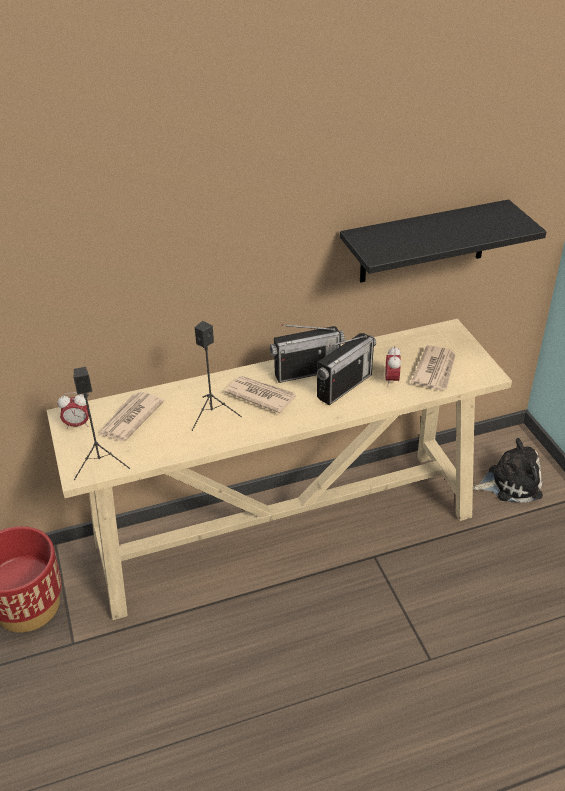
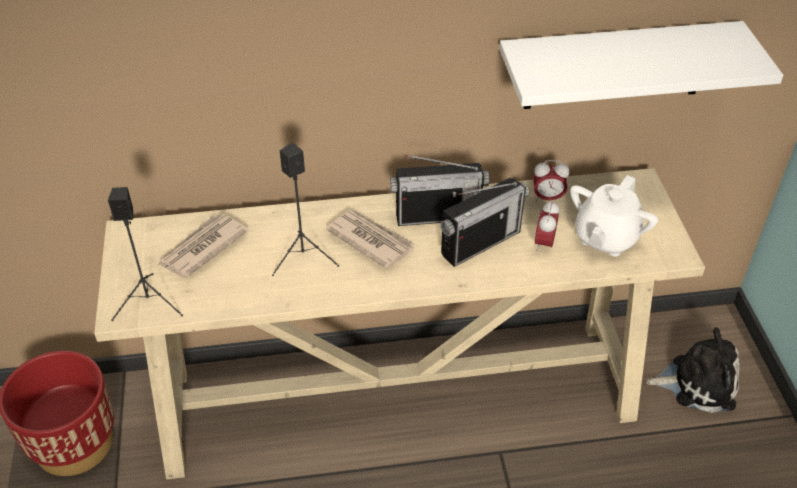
camera: 10 degrees right, 5 degrees up
alarm clock [58,392,89,429] -> alarm clock moved to [533,160,570,203]
black shelf [340,199,547,283] -> white shelf [499,21,783,109]
newspaper [411,345,456,390] -> white teapot [570,175,658,257]

